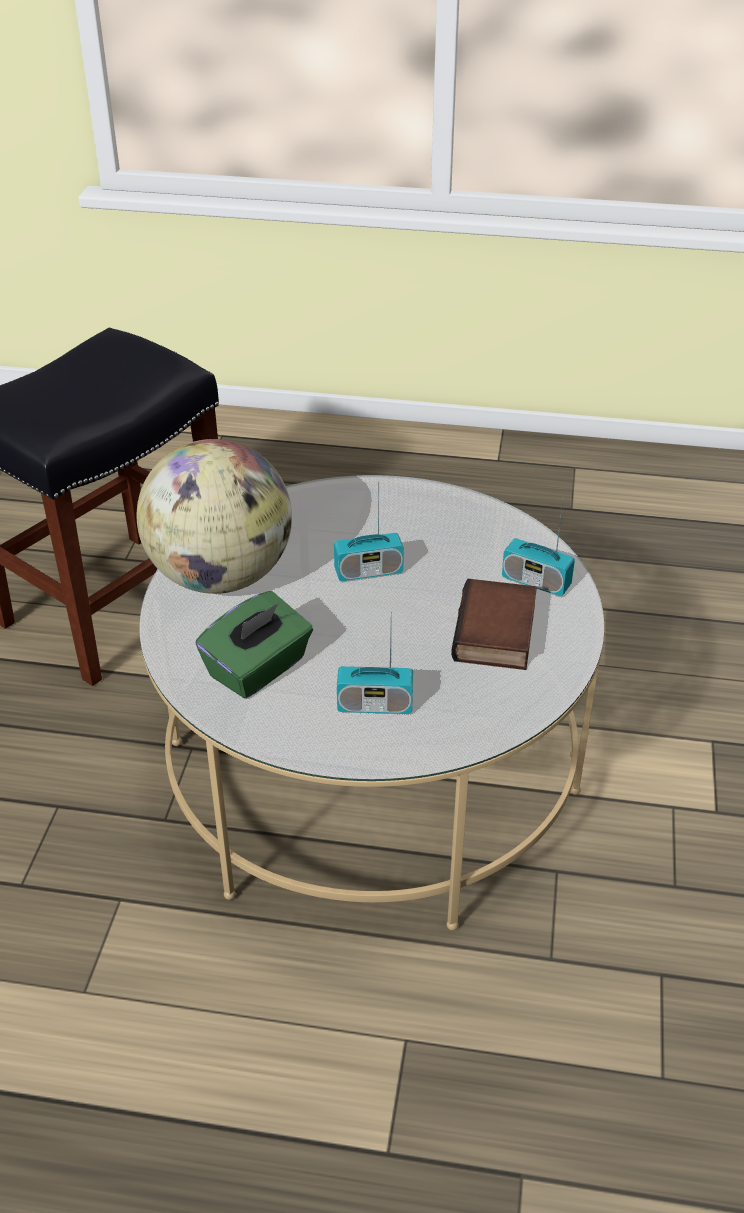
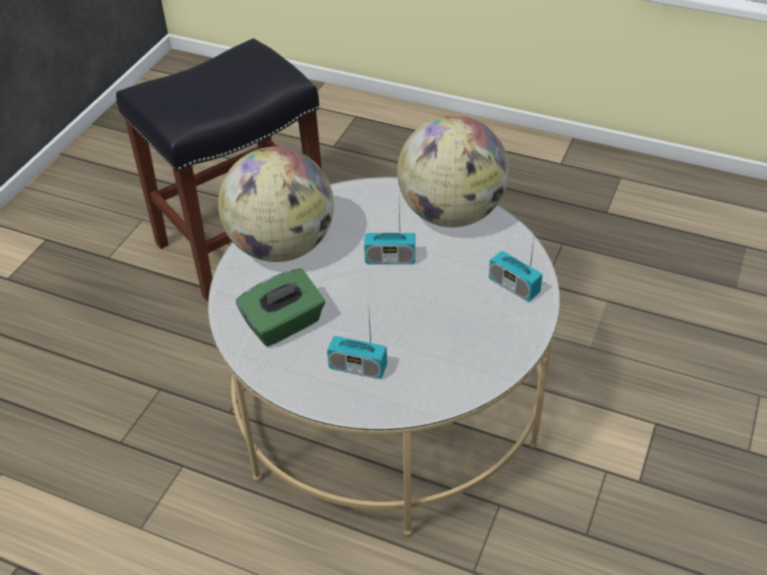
camera: 15 degrees right, 5 degrees up
book [451,579,537,670] -> none
none -> globe [397,115,509,227]

